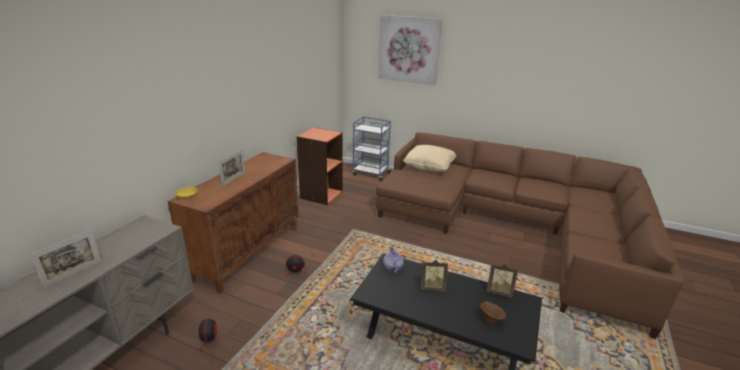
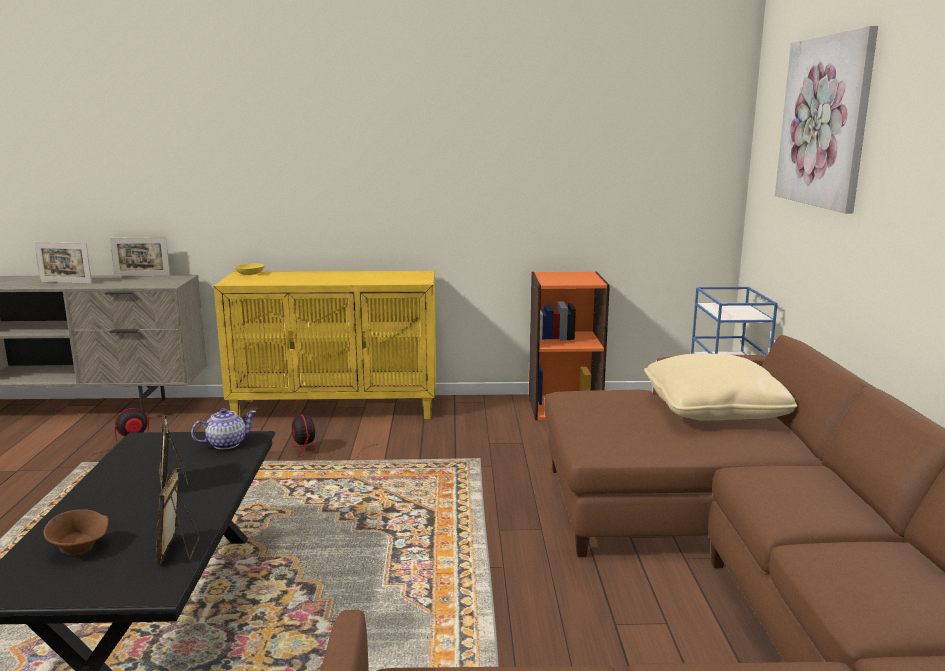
camera: 65 degrees right, 10 degrees down
brown cabinet [168,152,299,293] -> yellow cabinet [214,271,436,419]
picture frame [218,149,245,187] -> picture frame moved to [110,237,170,277]

